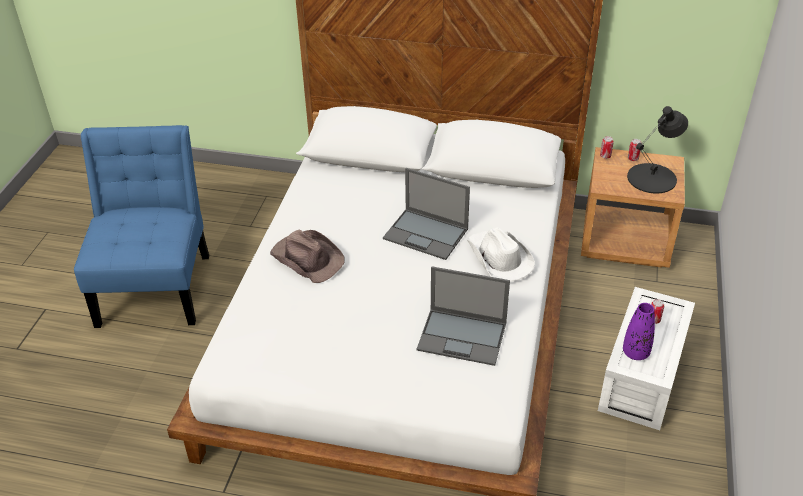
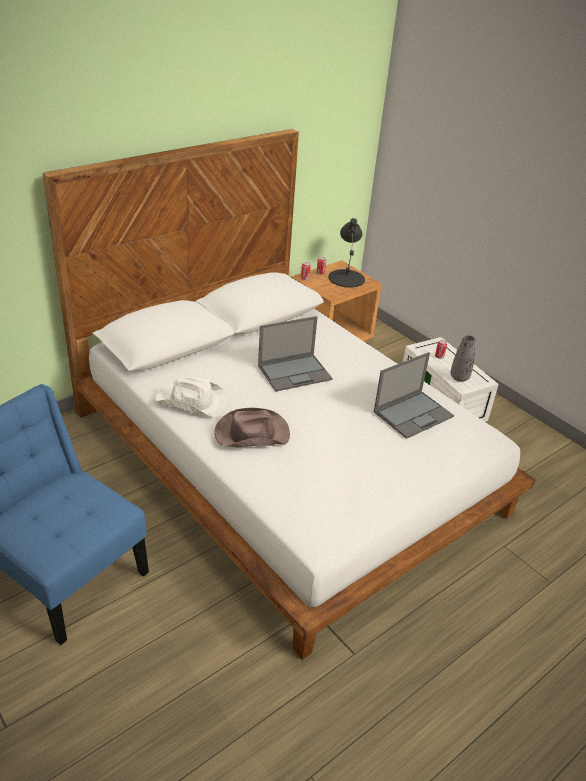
camera: 55 degrees left, 5 degrees down
white hat [466,227,535,281] -> white hat moved to [155,376,227,416]
purple vase [623,303,655,360] -> grey vase [450,335,475,382]

